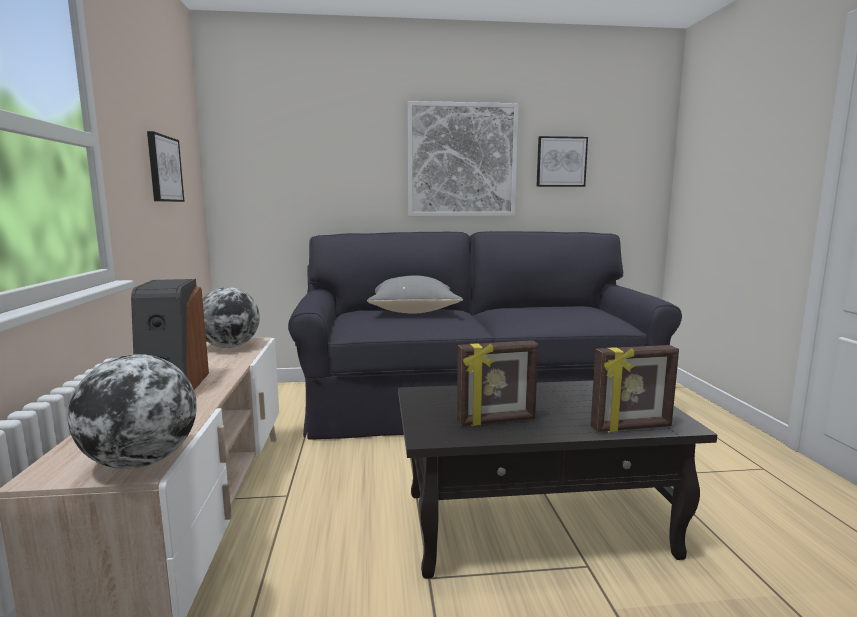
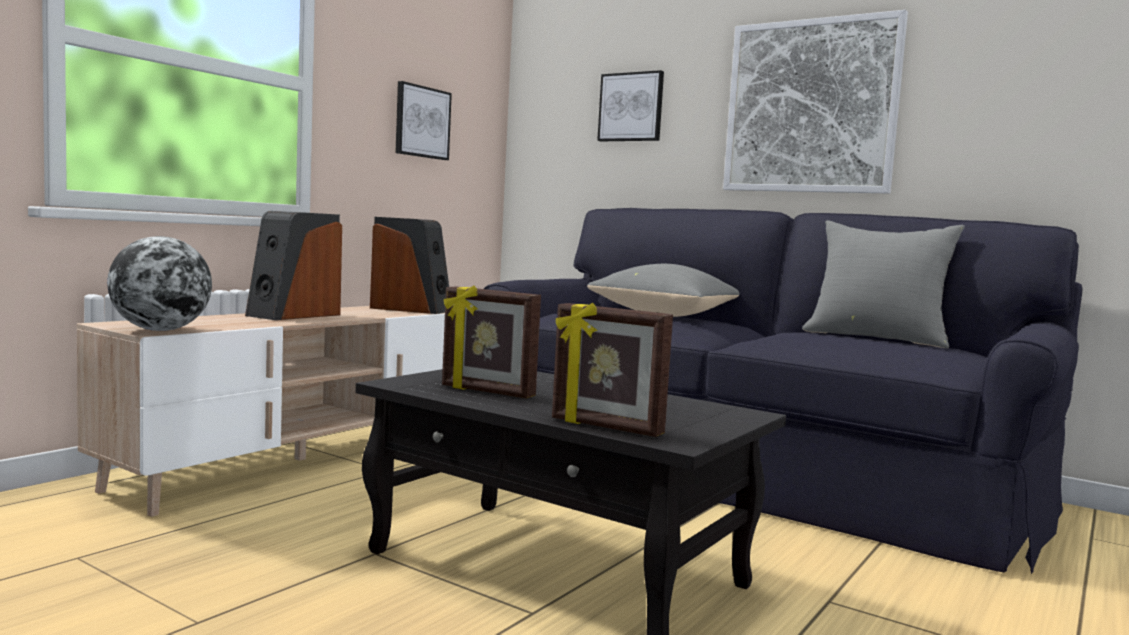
camera: 40 degrees right, 5 degrees down
globe [202,287,260,348] -> speaker [370,217,449,314]
picture [536,136,588,187] -> picture moved to [597,70,664,141]
none -> grey pillow [802,220,965,348]

